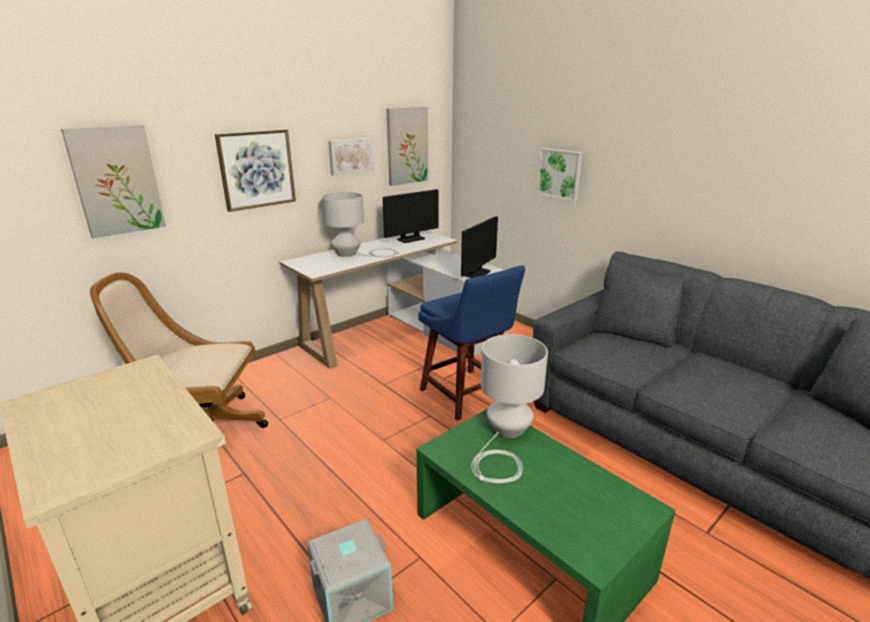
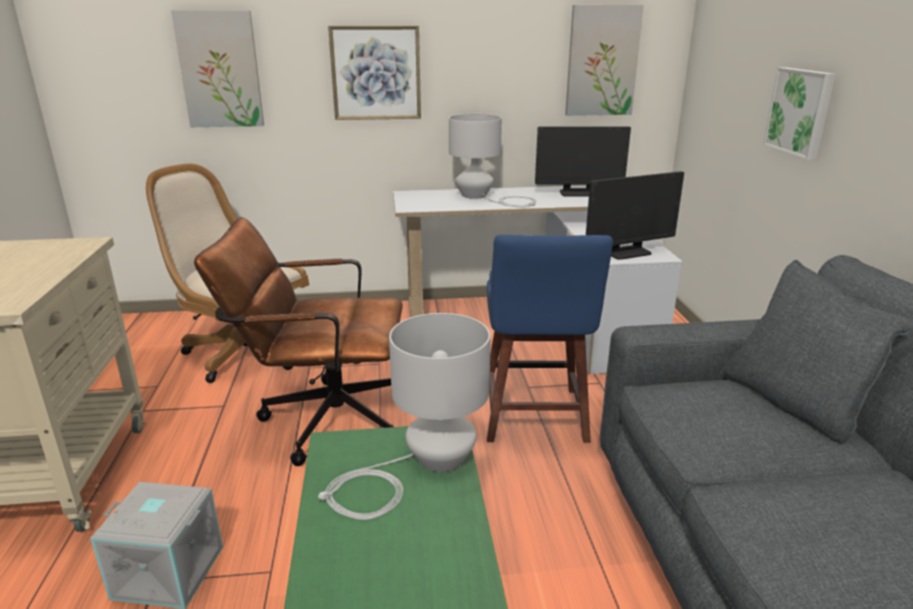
camera: 35 degrees right, 0 degrees up
picture [328,138,374,176] -> none
none -> brown office chair [194,217,403,466]

